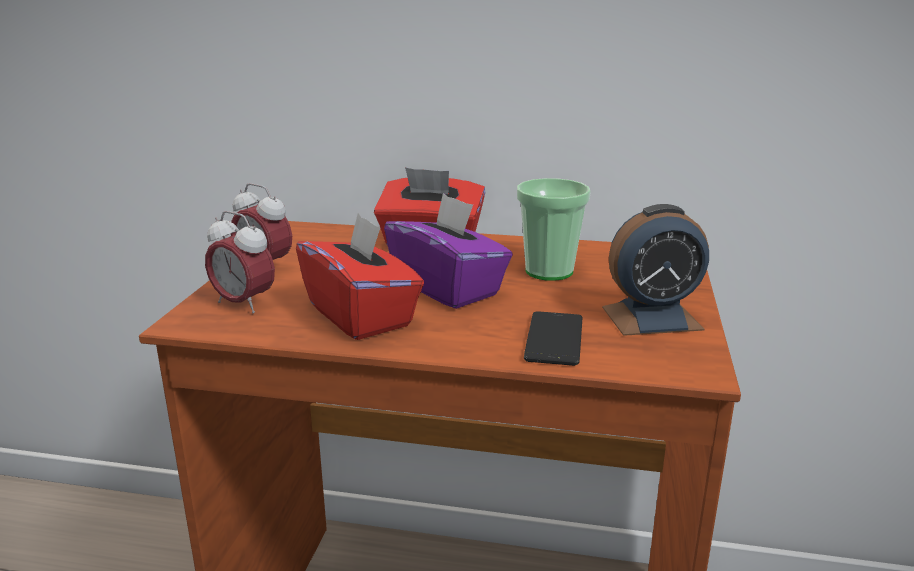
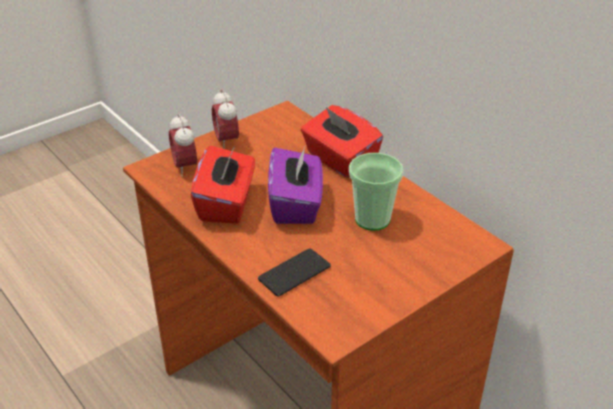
camera: 40 degrees right, 15 degrees up
alarm clock [602,204,709,336] -> none

